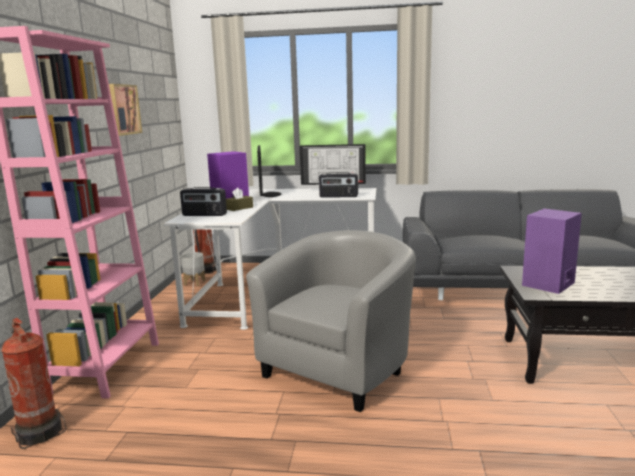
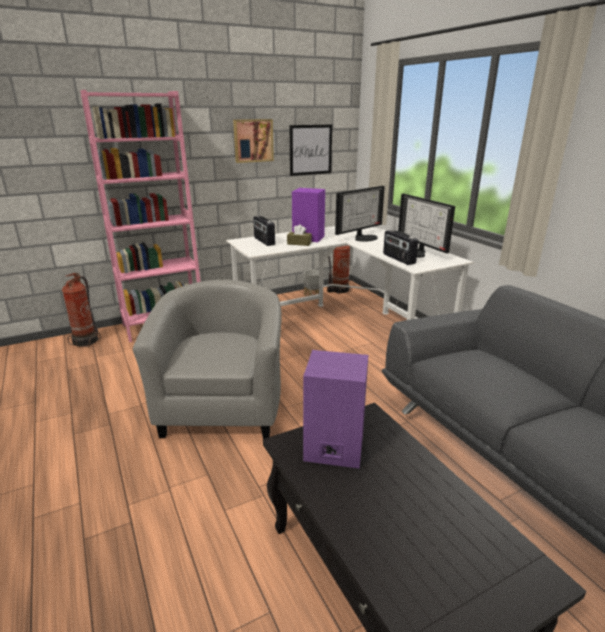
camera: 55 degrees right, 10 degrees up
grey armchair [246,230,416,412] -> grey armchair turned 90 degrees counterclockwise [133,280,282,439]
none -> picture [290,124,332,176]

